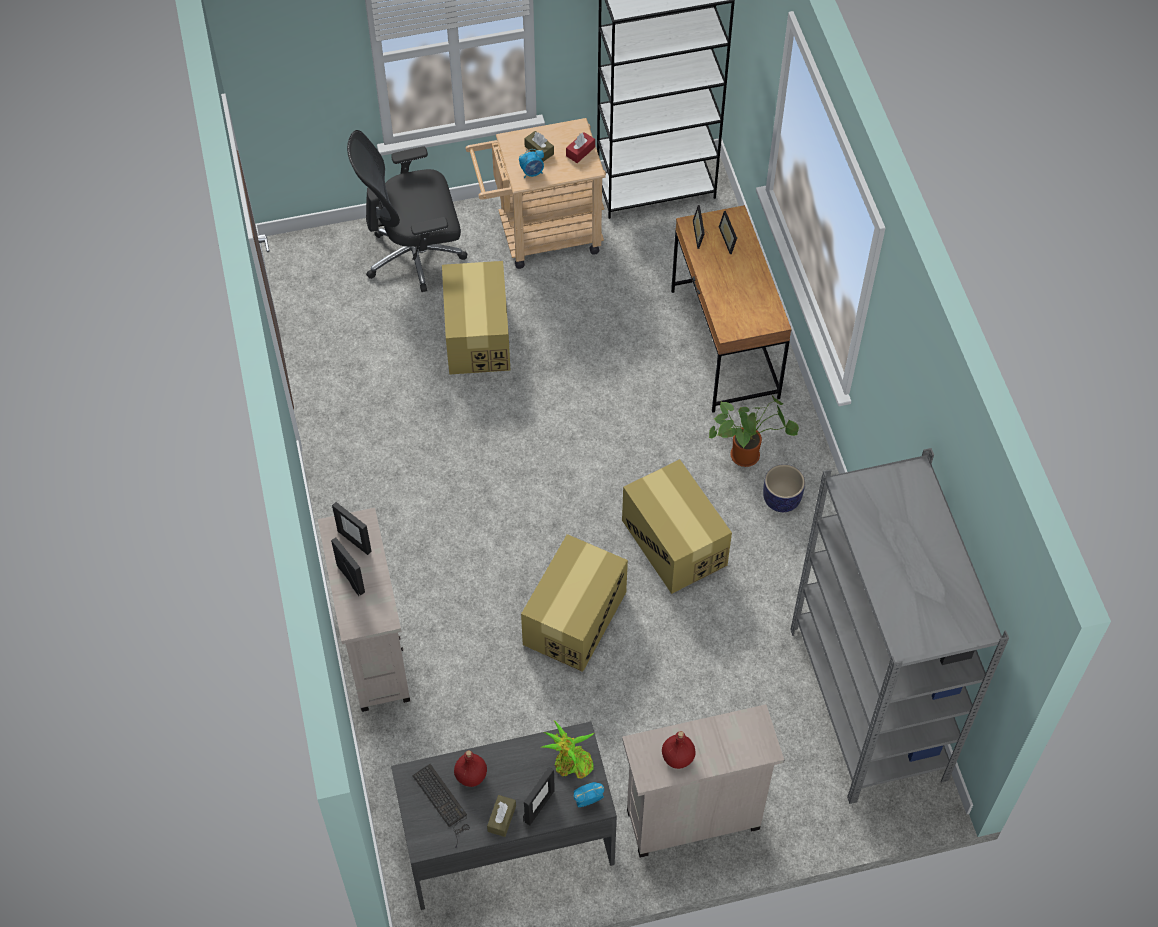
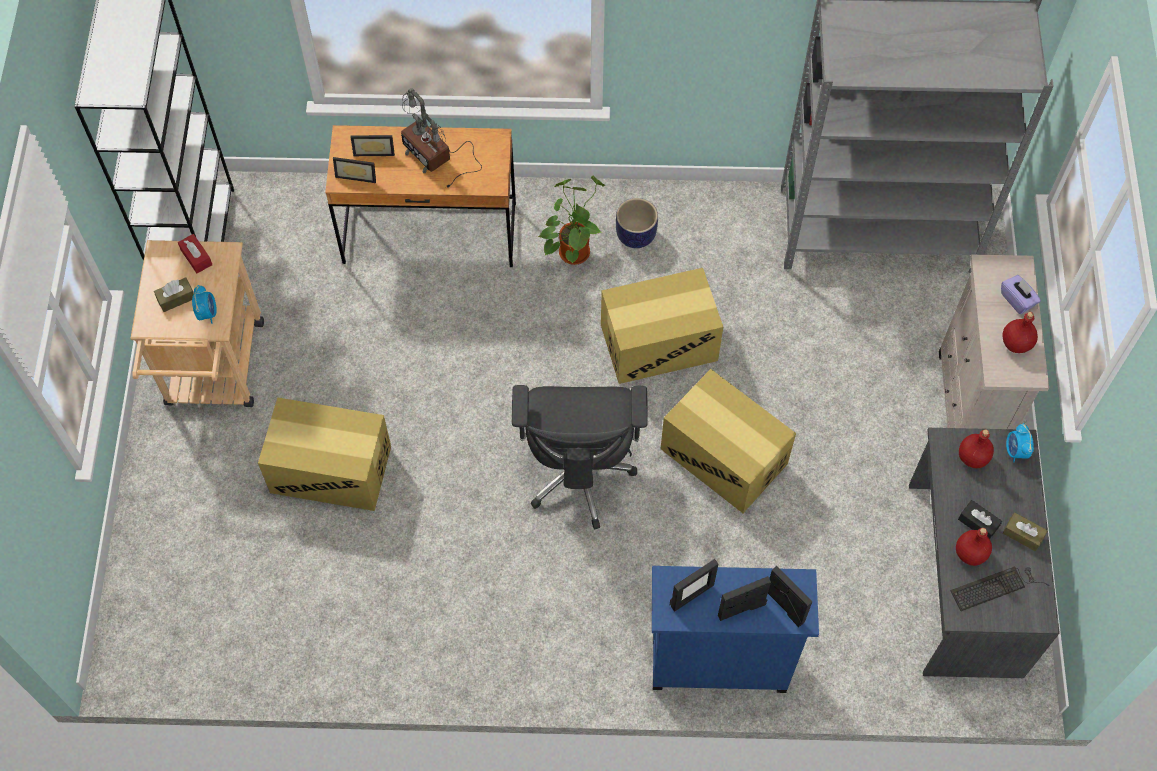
camera: 75 degrees left, 5 degrees up
beige cabinet [318,508,410,712] -> blue cabinet [652,566,819,693]
office chair [347,130,467,292] -> office chair moved to [512,385,648,529]
picture frame [523,767,555,825] -> picture frame moved to [768,566,813,627]
potted plant [542,721,594,779] -> red bottle [959,429,994,468]
none -> table lamp [401,88,482,188]
none -> black tissue box [958,500,1002,539]
none -> purple tissue box [1001,275,1041,314]

